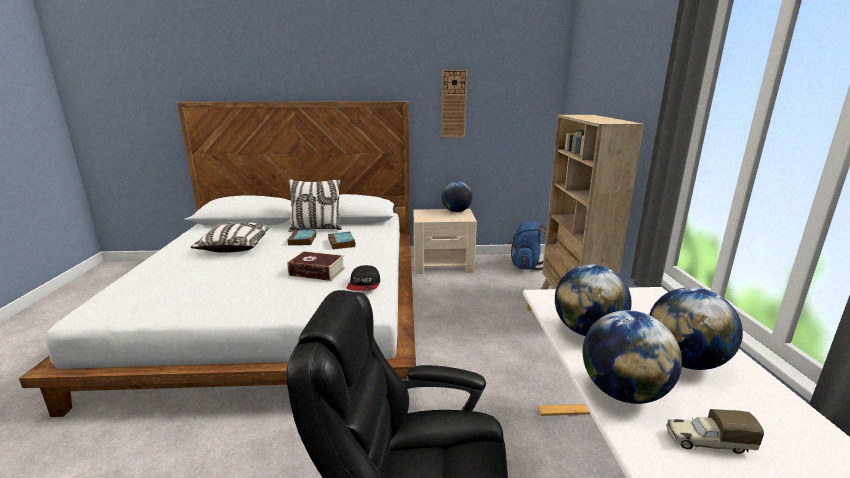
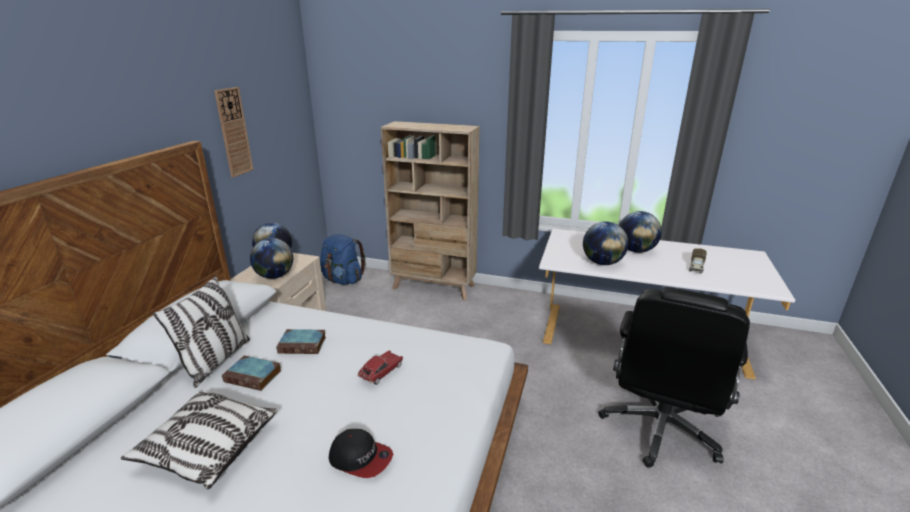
camera: 70 degrees left, 5 degrees up
book [287,251,345,281] -> toy car [357,350,403,385]
cap [347,265,380,291] -> cap moved to [329,429,393,478]
globe [583,310,682,404] -> globe moved to [250,238,293,279]

